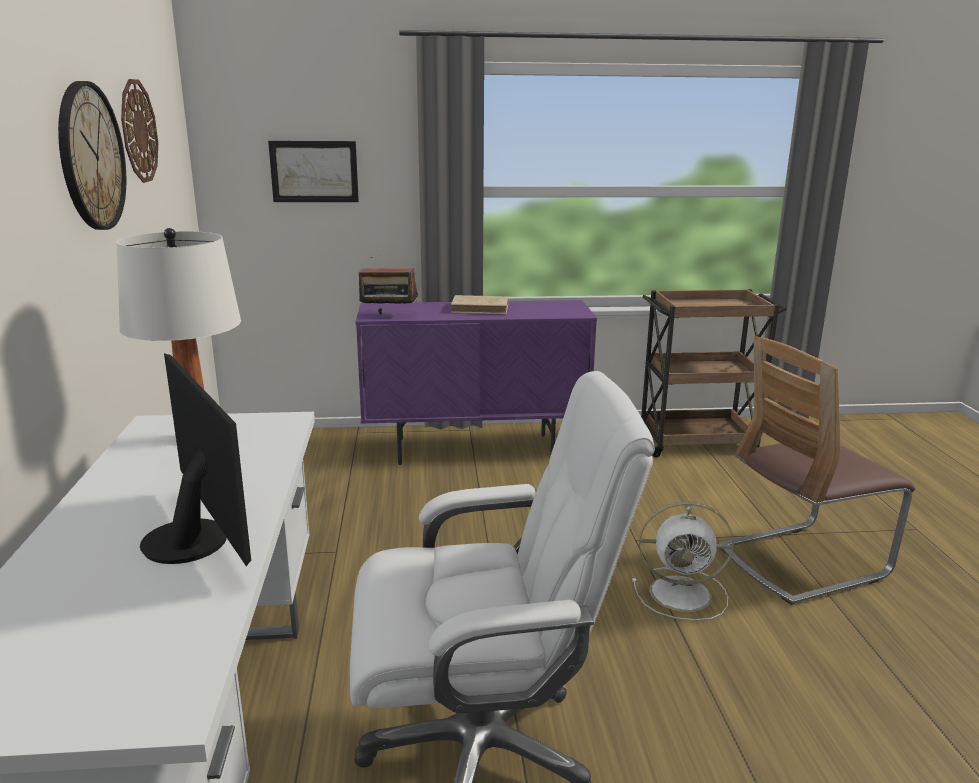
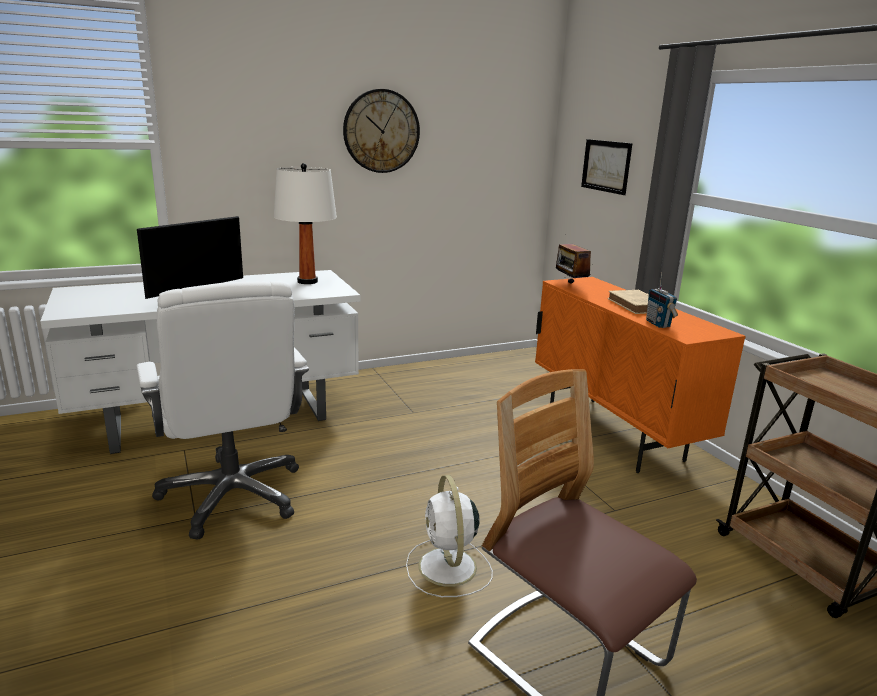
camera: 70 degrees right, 0 degrees up
wall clock [121,79,158,183] -> none
purple cabinet [355,300,597,465] -> orange cabinet [535,277,746,473]
none -> radio [646,272,678,328]

